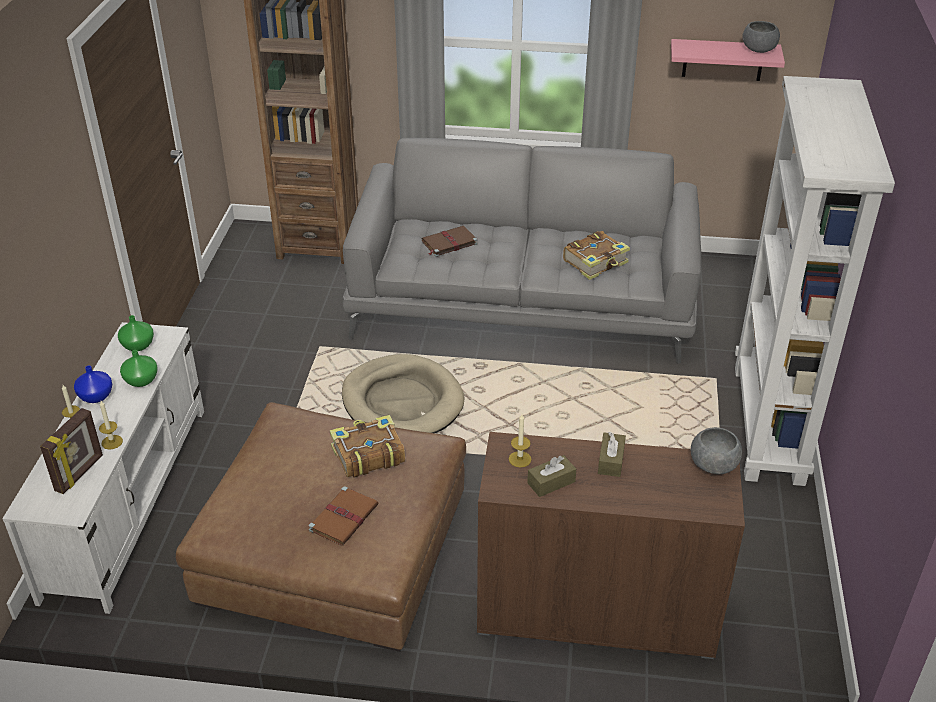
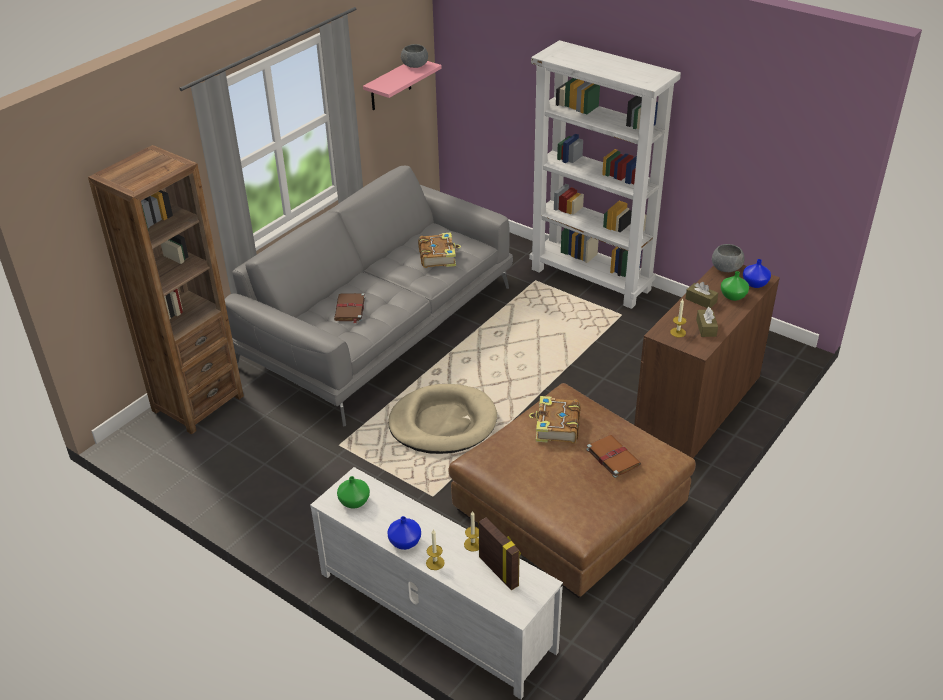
camera: 60 degrees left, 0 degrees up
green vase [120,350,158,387] -> green vase moved to [721,271,749,301]
none -> blue vase [743,259,771,288]

